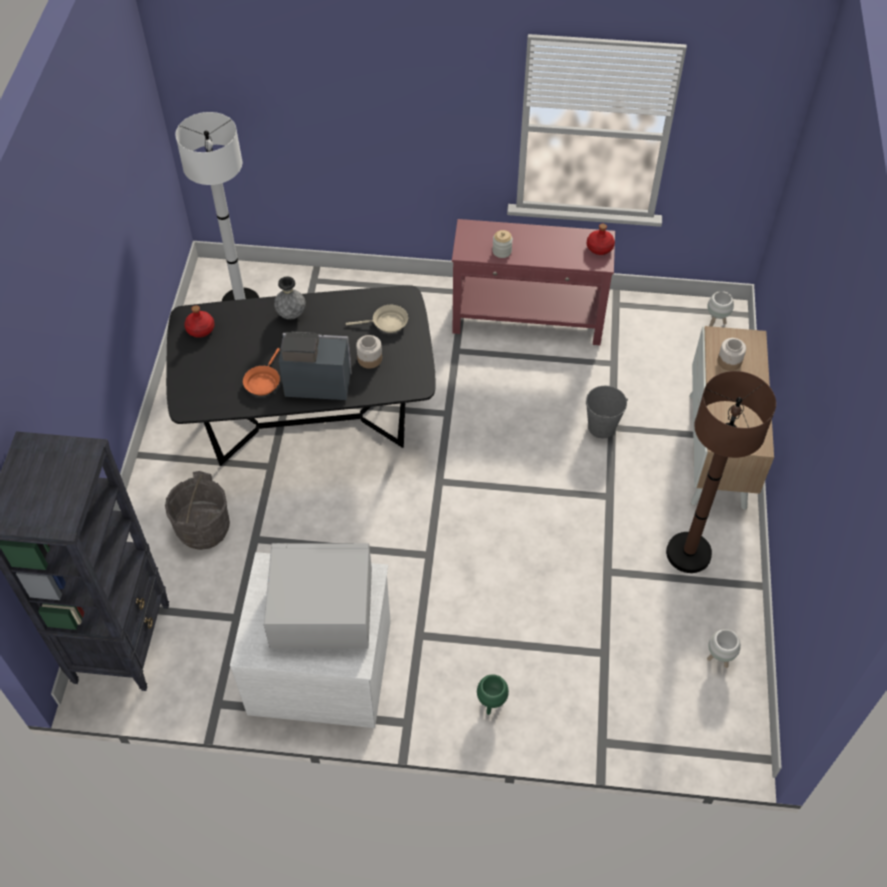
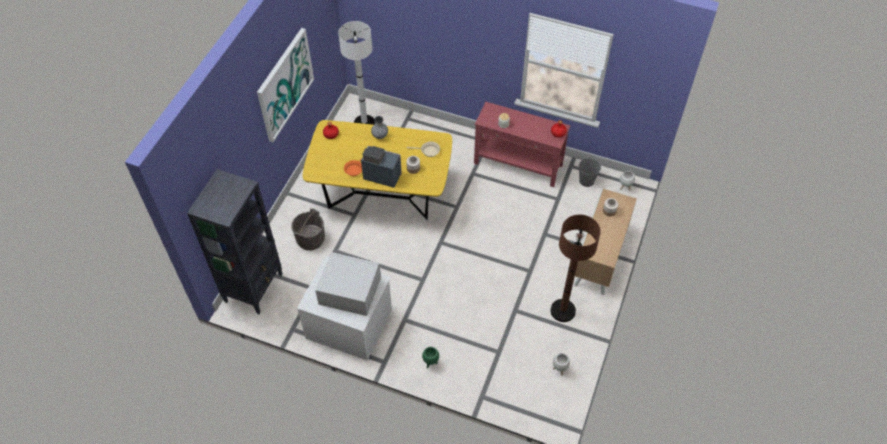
camera: 15 degrees right, 0 degrees up
black dining table [166,285,435,466] -> yellow dining table [303,120,452,220]
grey bucket [586,386,628,438] -> grey bucket moved to [579,158,601,187]
none -> picture [257,28,314,142]

